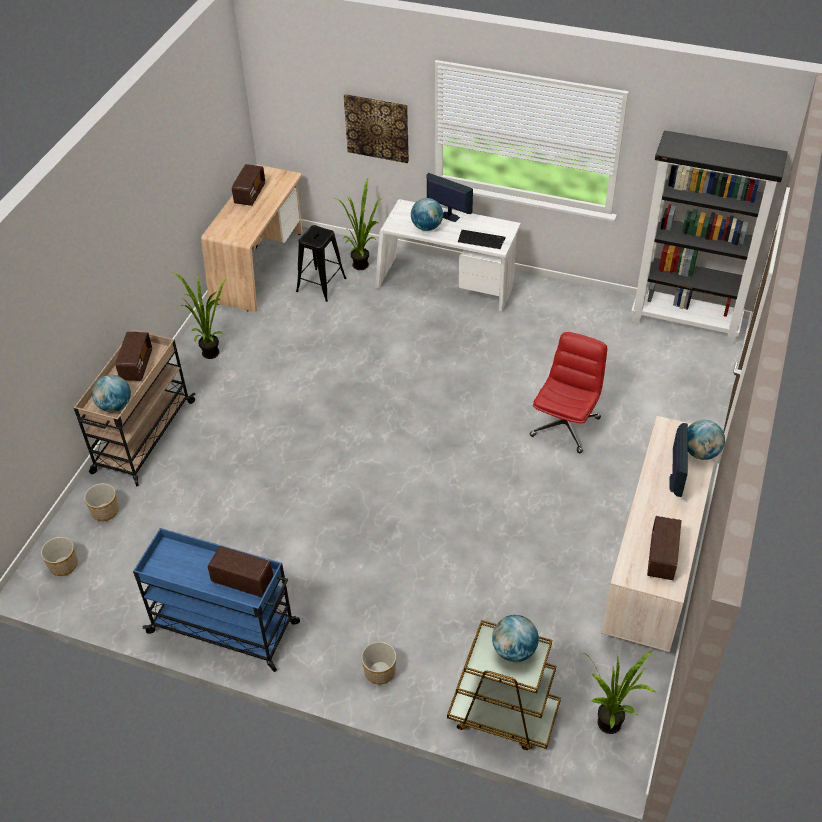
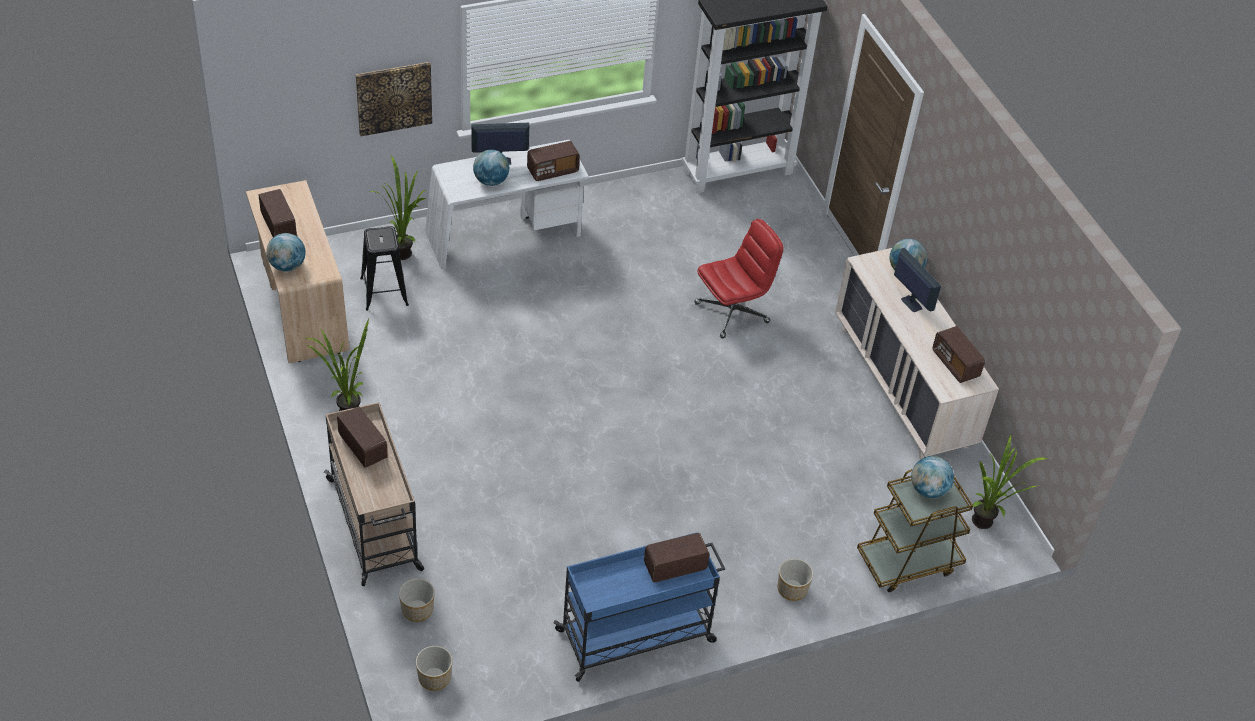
camera: 45 degrees left, 0 degrees up
globe [92,375,131,412] -> globe moved to [266,233,306,272]
keyboard [458,230,506,249] -> radio [527,141,580,181]
red office chair [530,332,607,453] -> red office chair turned 75 degrees clockwise [695,219,784,338]

